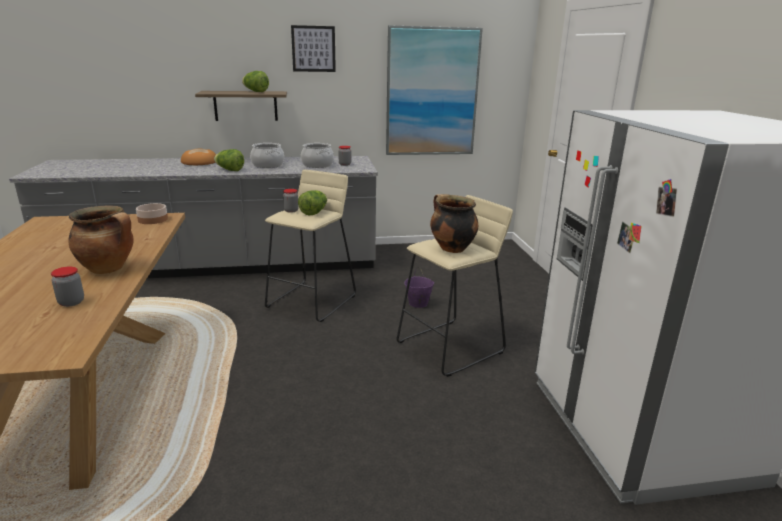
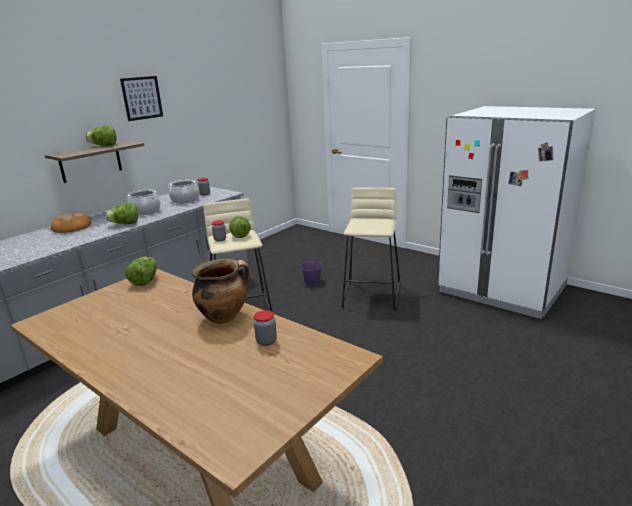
camera: 40 degrees left, 0 degrees up
bowl [136,203,168,224] -> lettuce [125,257,157,286]
picture [386,25,483,155] -> none
cooking pot [430,194,478,253] -> none

